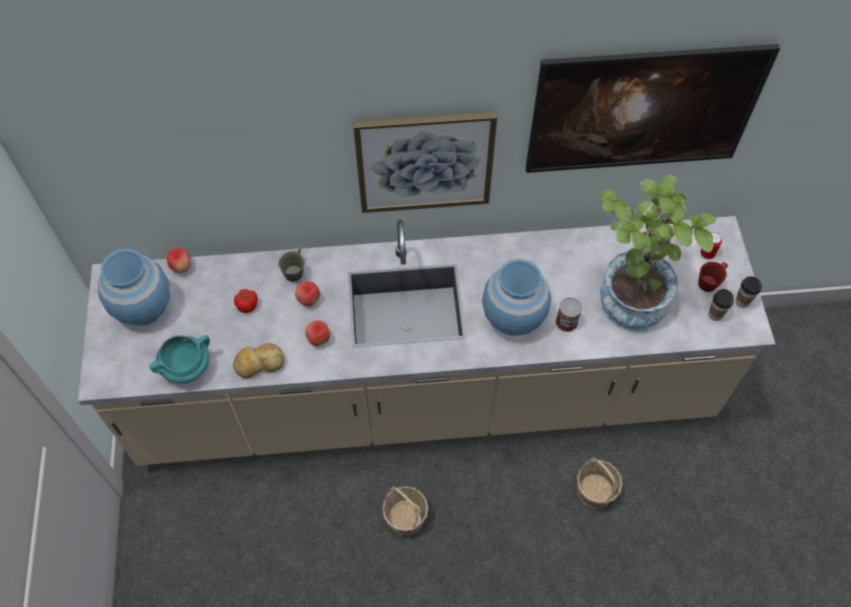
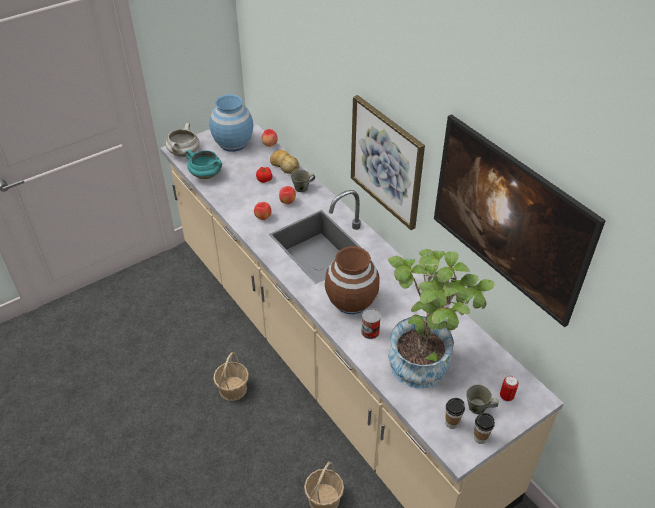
camera: 60 degrees right, 15 degrees down
bread [233,343,284,378] -> bread moved to [270,150,300,174]
blue vase [482,259,551,336] -> brown vase [325,246,379,314]
red mug [698,262,728,292] -> grey mug [466,384,499,414]
none -> white cooking pot [166,123,200,157]

